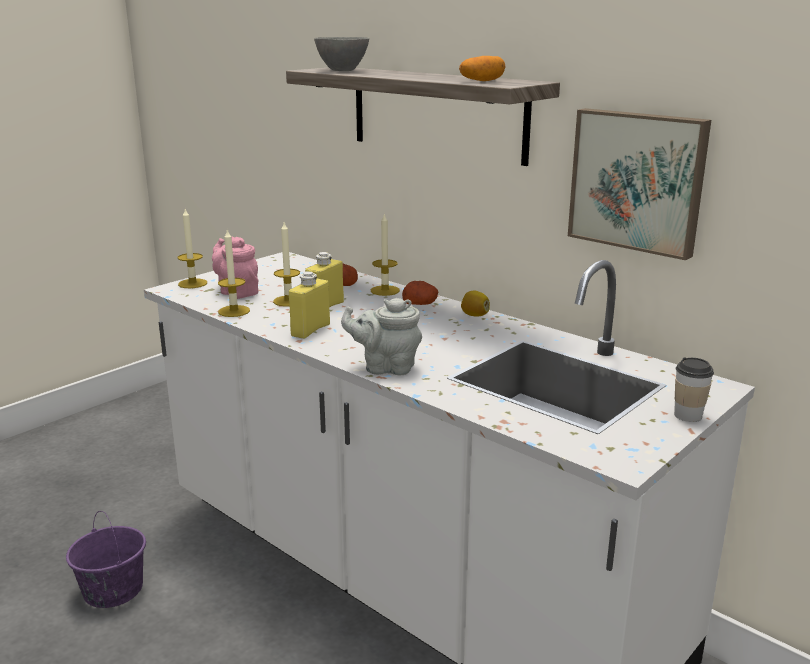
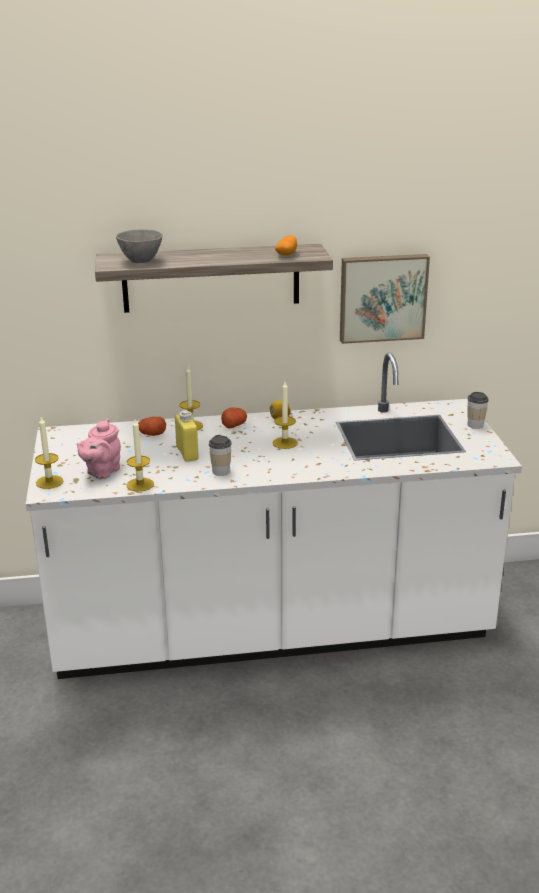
camera: 50 degrees left, 5 degrees up
purple bucket [66,511,146,608] -> none
pink teapot [212,236,258,299] -> pink teapot turned 60 degrees counterclockwise [77,419,121,479]
candle [273,222,300,306] -> candle moved to [273,382,298,449]
yellow bottle [289,271,330,339] -> cup [209,435,232,476]
grey teapot [341,298,422,375] -> none

